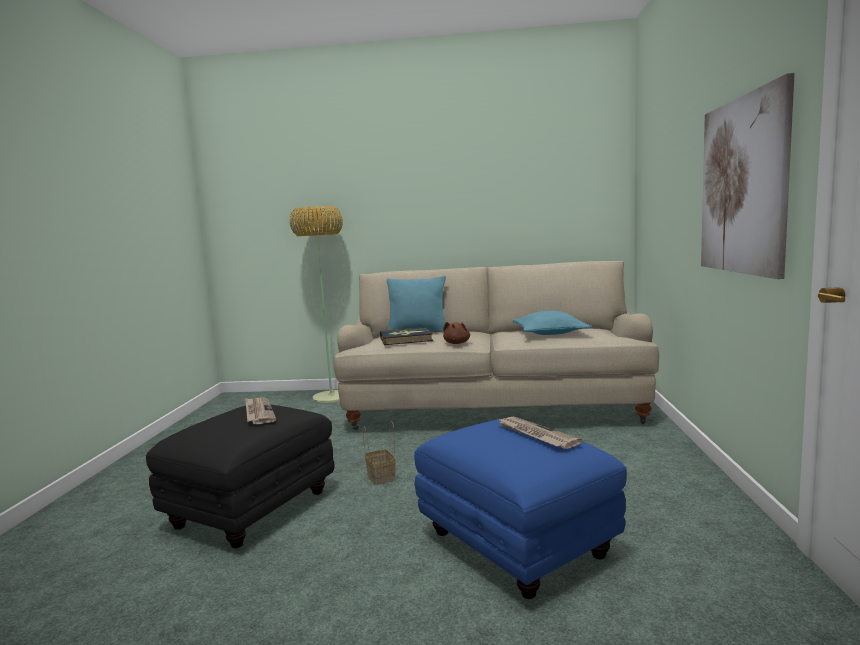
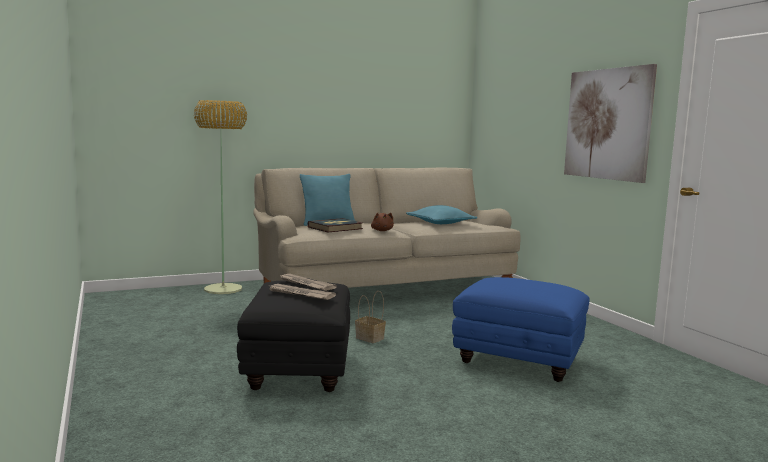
camera: 30 degrees left, 0 degrees up
newspaper [498,416,582,449] -> newspaper moved to [267,284,336,300]

